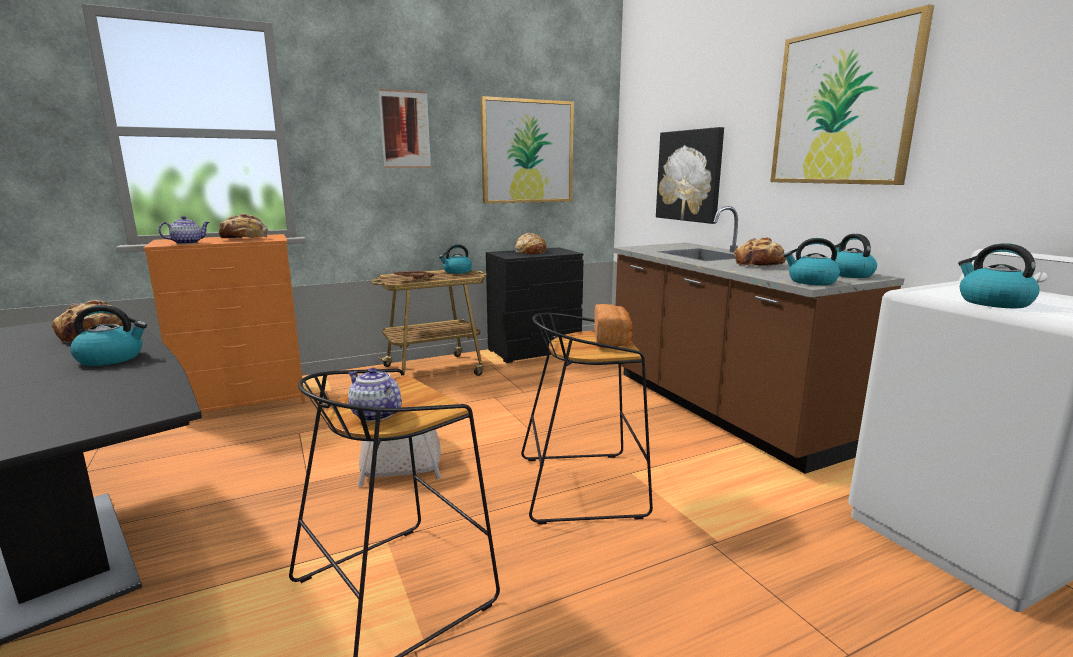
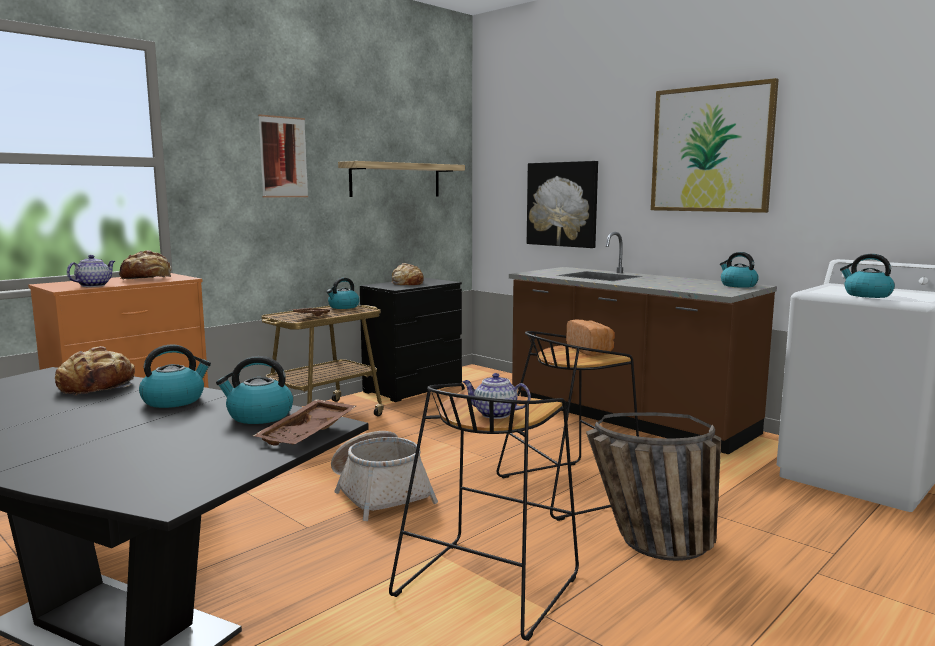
camera: 20 degrees left, 5 degrees down
picture [480,96,574,204] -> shelf [338,161,465,197]
bread [734,237,786,266] -> none
kettle [783,238,840,285] -> kettle moved to [216,356,293,424]
none -> brown tray [253,399,356,446]
none -> basket [586,412,721,561]

